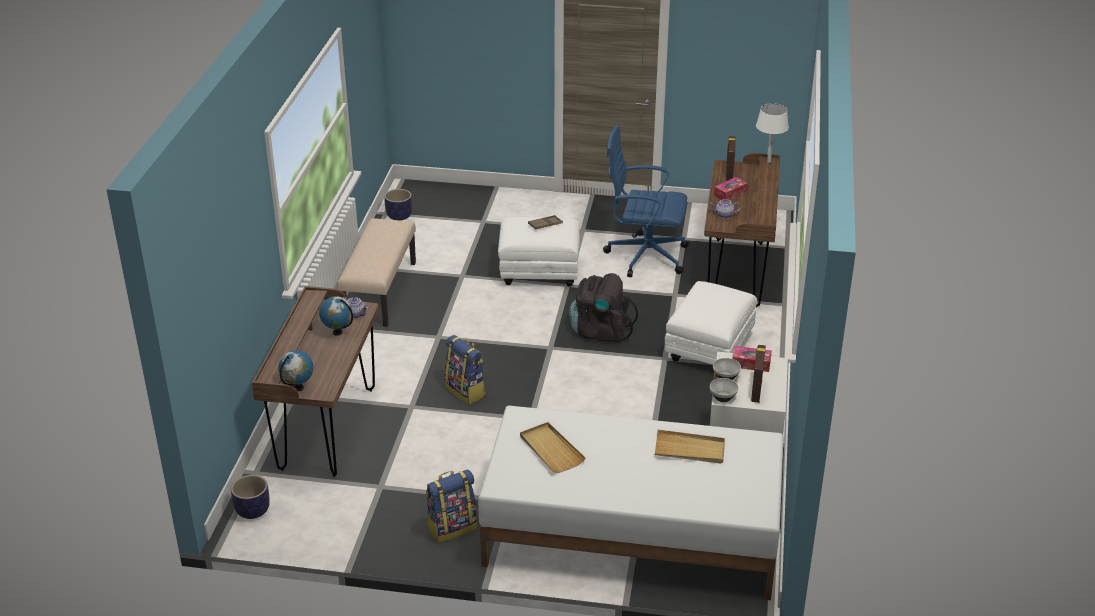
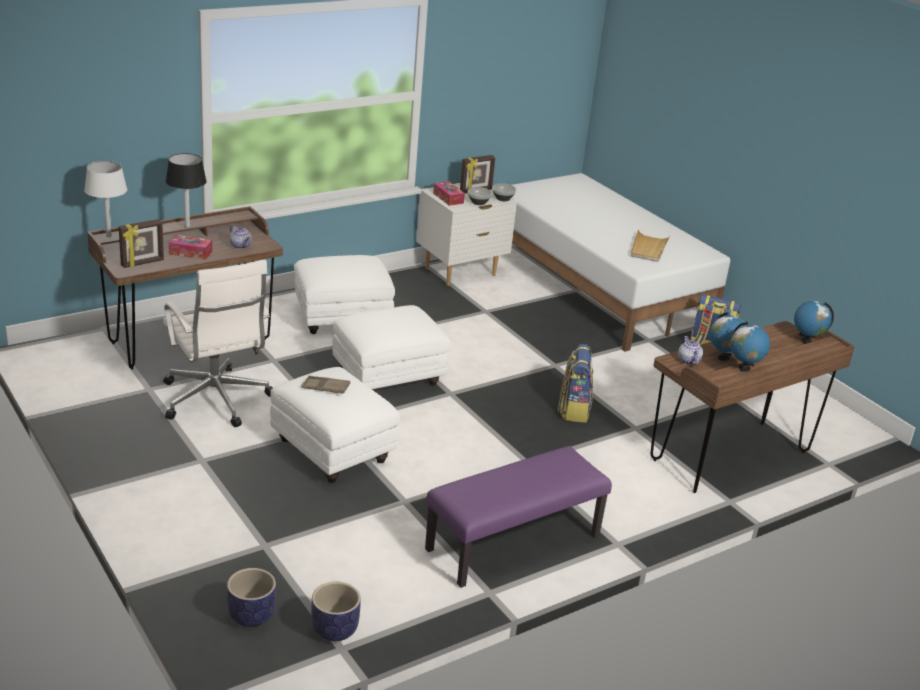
camera: 135 degrees left, 5 degrees down
planter [231,475,270,519] -> planter moved to [227,568,276,627]
beige bench [337,218,416,327] -> purple bench [425,446,612,588]
black backpack [569,273,638,343] -> white ottoman [332,305,451,389]
blue office chair [603,125,689,277] -> white office chair [163,260,273,427]
beige tray [654,430,725,464] -> none
none -> black table lamp [165,153,207,228]
none -> globe [730,322,770,372]

